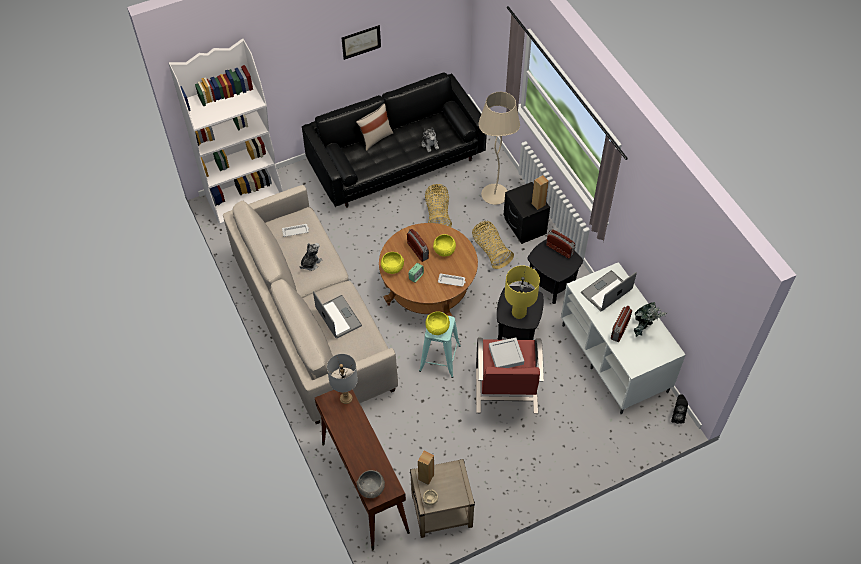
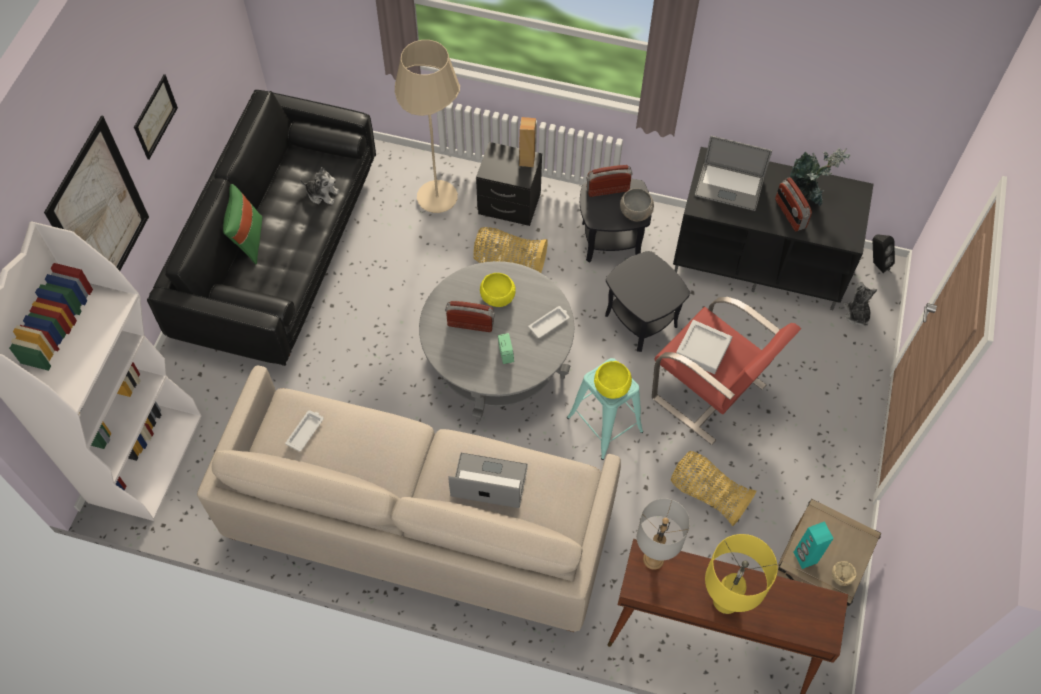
camera: 50 degrees left, 5 degrees up
plush toy [300,243,322,271] -> plush toy moved to [843,282,878,326]
beige pillow [356,104,393,151] -> green pillow [223,184,263,264]
grey bowl [357,470,385,498] -> grey bowl moved to [620,188,654,221]
brown coffee table [379,223,478,316] -> grey coffee table [419,261,574,422]
yellow bowl [381,252,404,274] -> none
brown speaker [418,451,434,485] -> turquoise speaker [793,521,834,569]
basket [425,184,452,227] -> basket moved to [671,451,756,526]
yellow table lamp [505,266,540,319] -> yellow table lamp moved to [705,534,778,614]
white tv stand [561,262,686,414] -> black tv stand [673,147,874,310]
laptop [581,270,637,311] -> laptop turned 75 degrees counterclockwise [695,136,772,211]
none -> picture [44,115,149,271]

